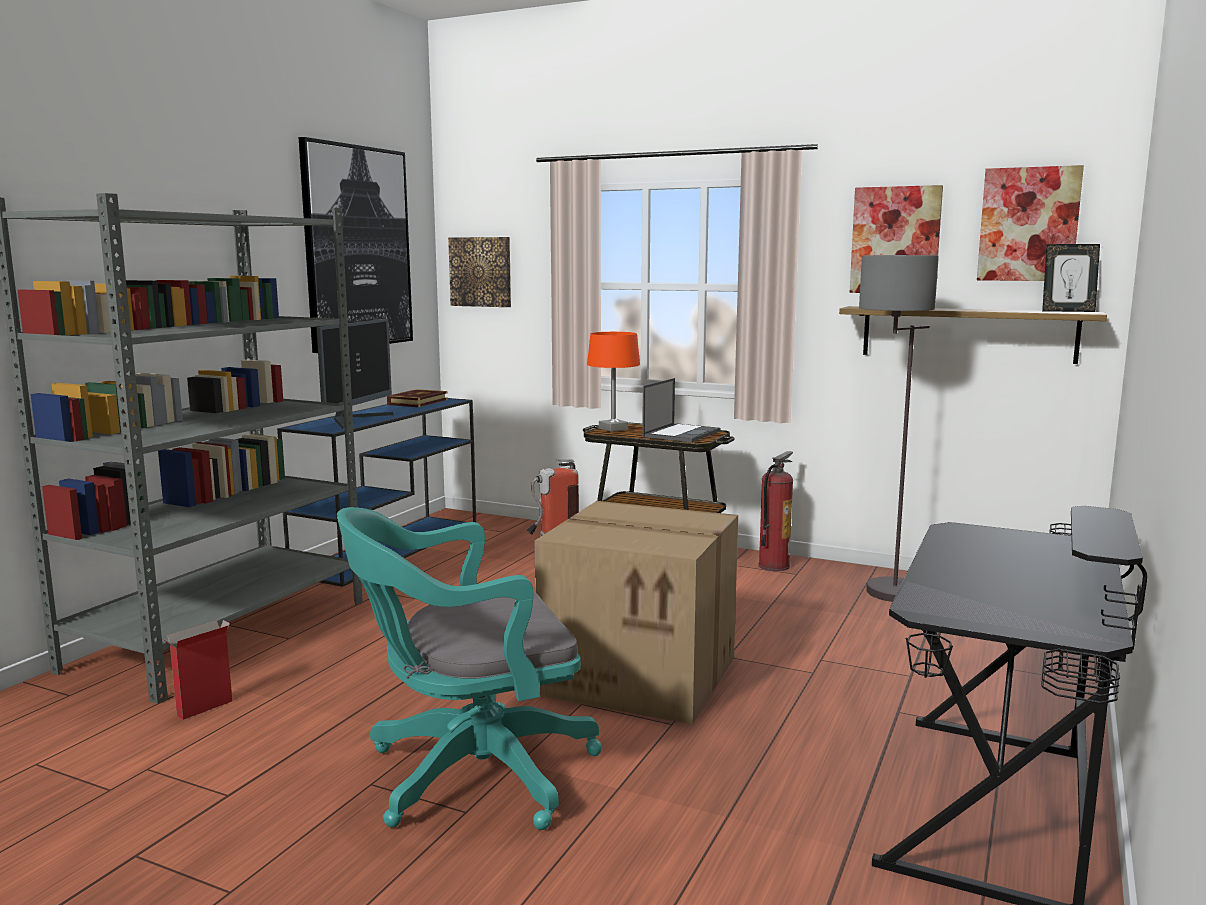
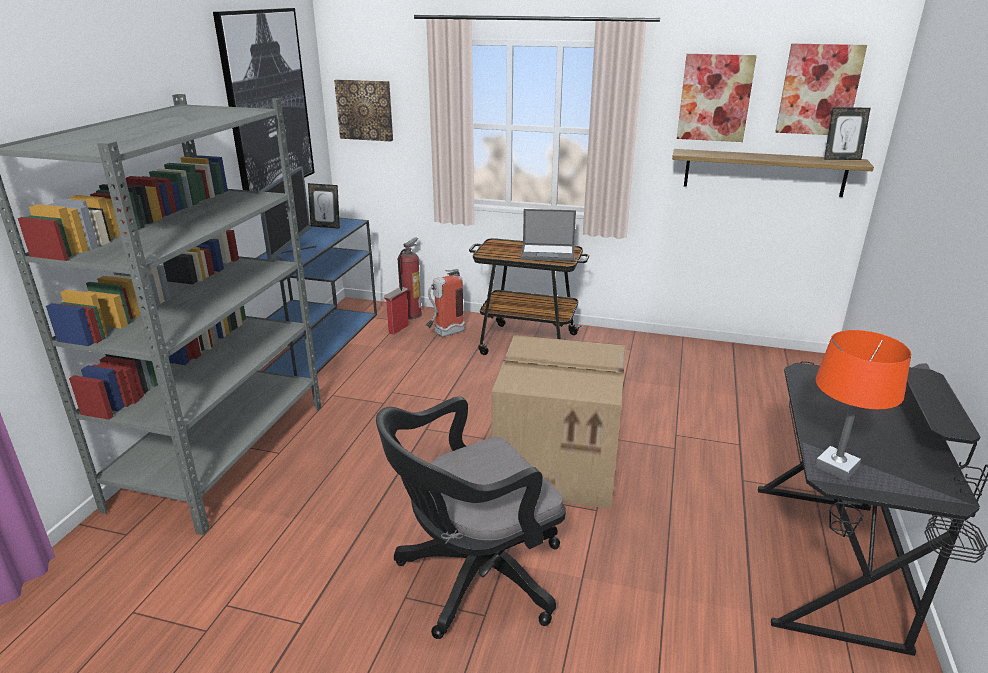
camera: 10 degrees left, 15 degrees up
cardboard box [163,620,232,720] -> cardboard box moved to [384,287,409,335]
turquoise office chair [337,507,602,830] -> black office chair [376,396,566,639]
book [387,389,448,407] -> picture frame [308,183,340,229]
orange table lamp [587,332,640,432] -> orange table lamp moved to [815,330,911,481]
laptop [642,378,720,442] -> laptop turned 75 degrees clockwise [521,209,576,261]
fire extinguisher [759,451,793,571] -> fire extinguisher moved to [398,237,422,319]
grey floor lamp [859,255,939,602] -> none

